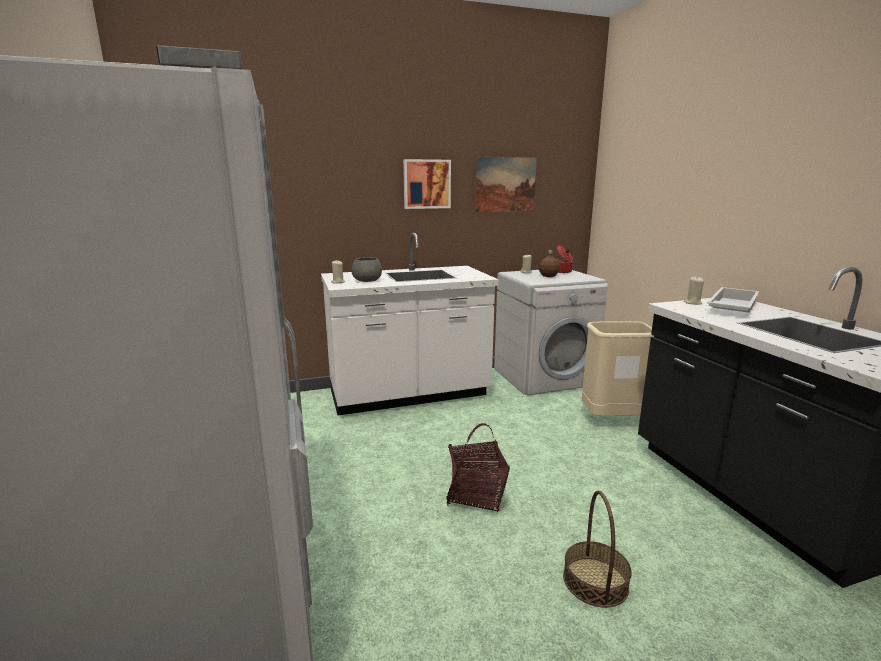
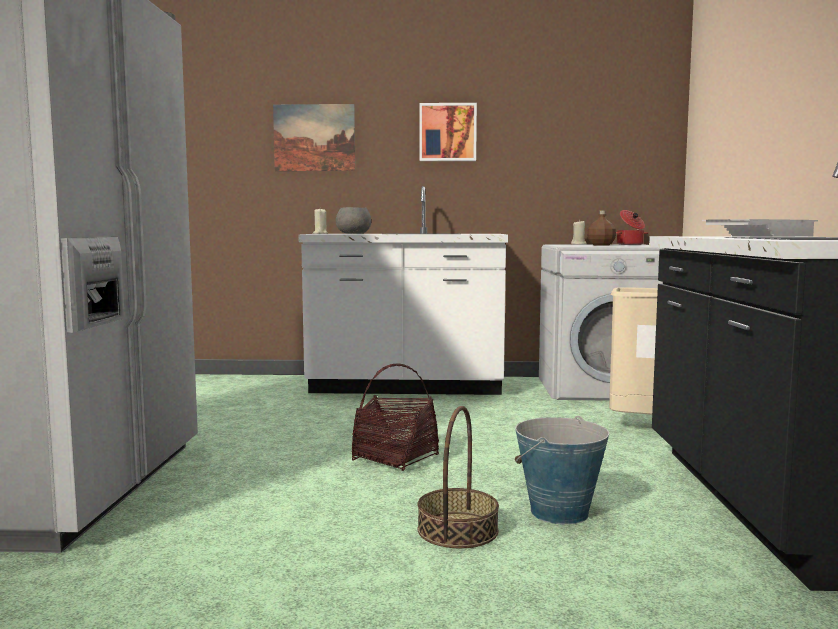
camera: 20 degrees right, 10 degrees down
picture [475,157,537,212] -> picture moved to [273,104,355,171]
beige candle [684,276,704,305] -> none
none -> bucket [515,416,609,525]

